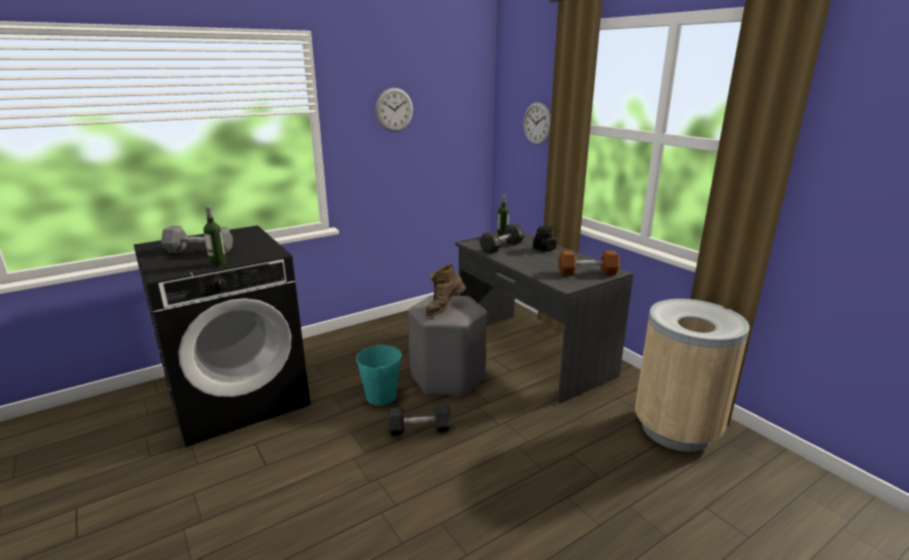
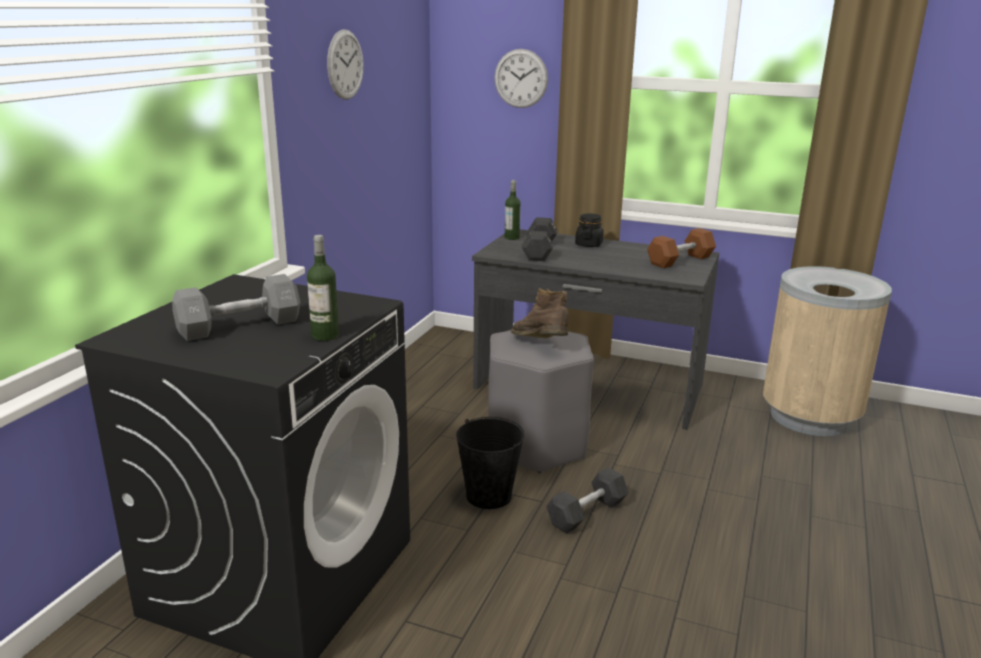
camera: 35 degrees left, 0 degrees up
turquoise bucket [356,343,402,406] -> black bucket [456,417,525,509]
brown boot [426,264,466,316] -> brown boot turned 135 degrees clockwise [511,289,568,338]

